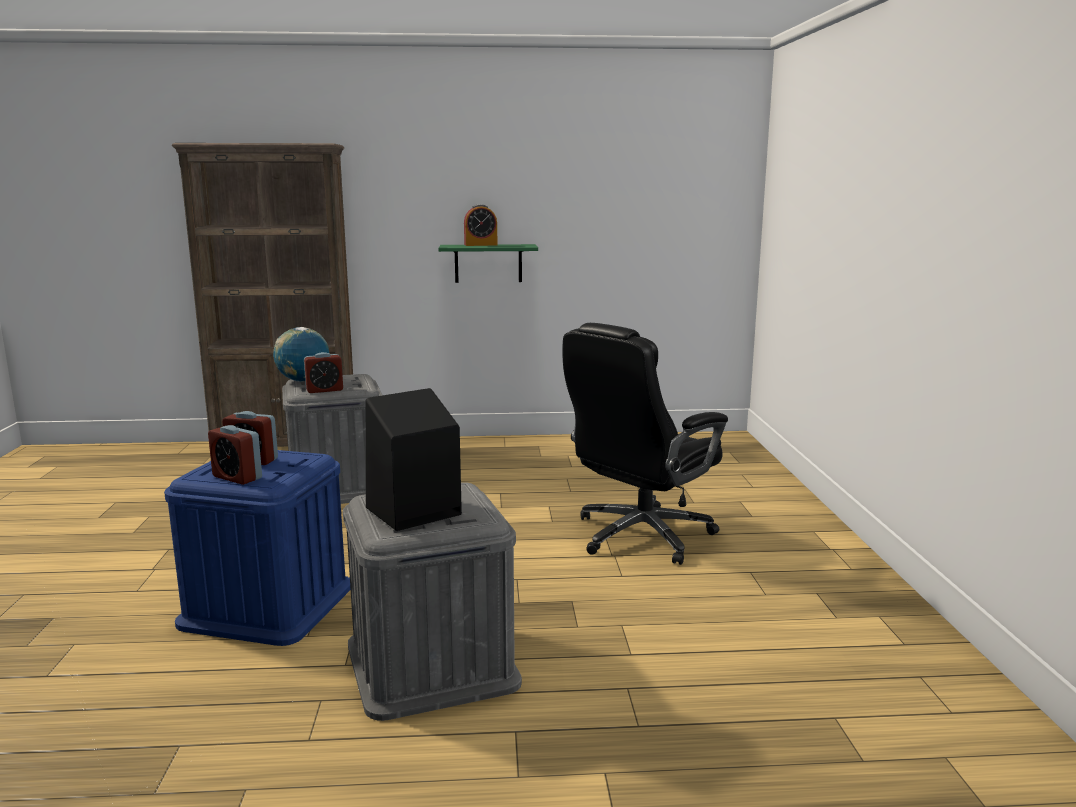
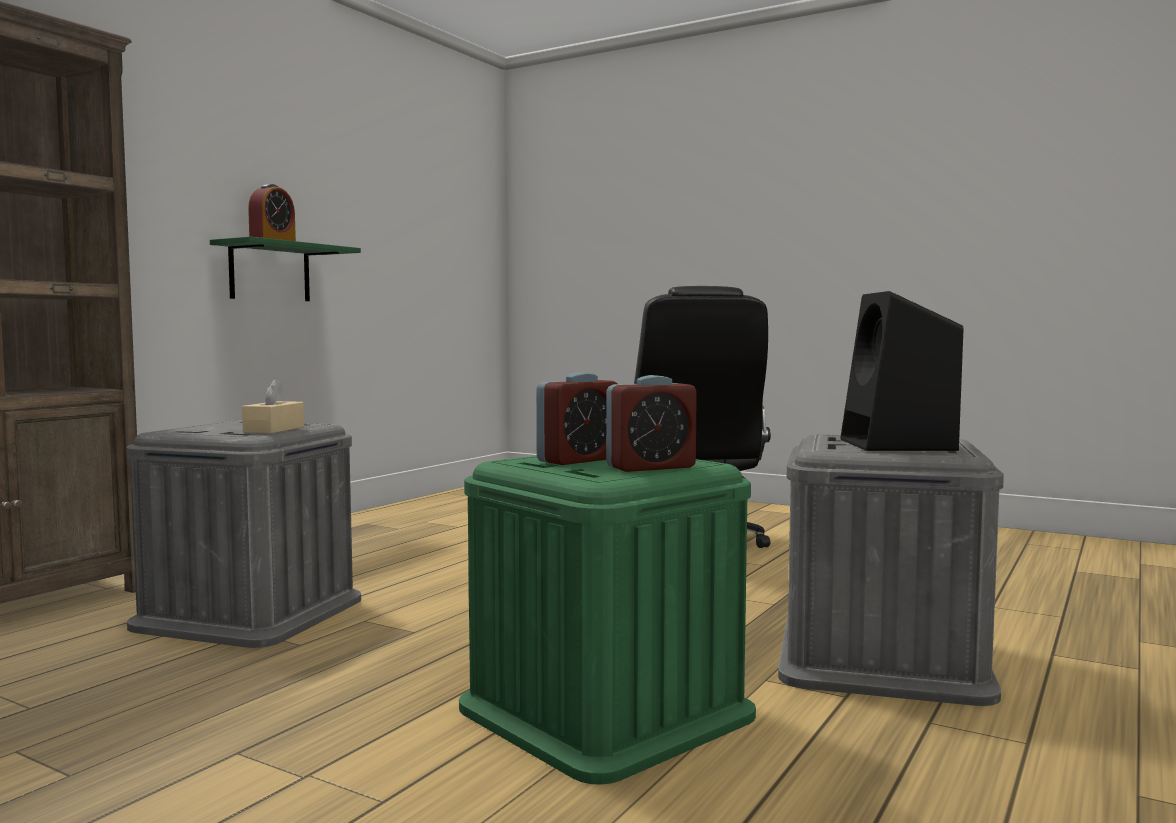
camera: 55 degrees left, 10 degrees down
blue storage box [164,450,351,646] -> green storage box [459,456,756,785]
globe [273,327,329,382] -> none
alarm clock [304,352,343,393] -> beige tissue box [242,379,304,434]

